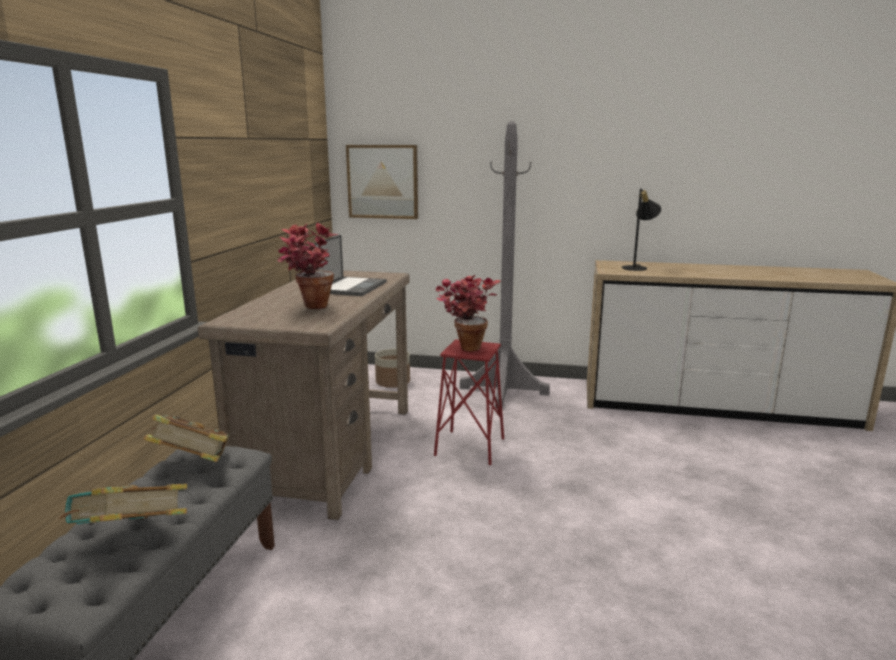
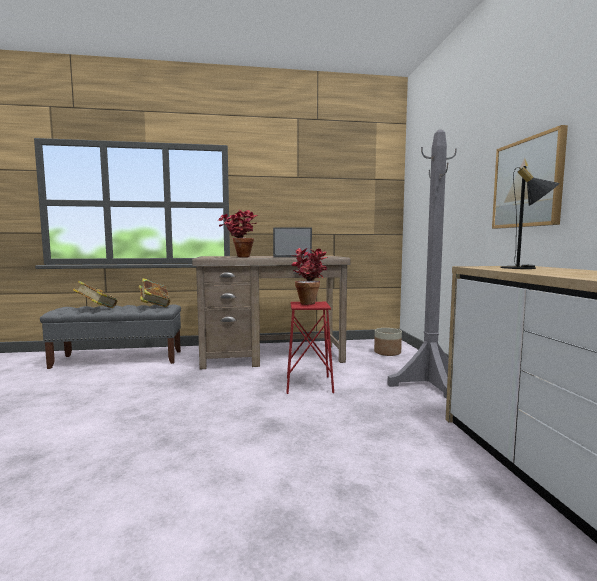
camera: 70 degrees right, 10 degrees down
picture [346,145,418,219] -> picture moved to [492,125,568,229]

